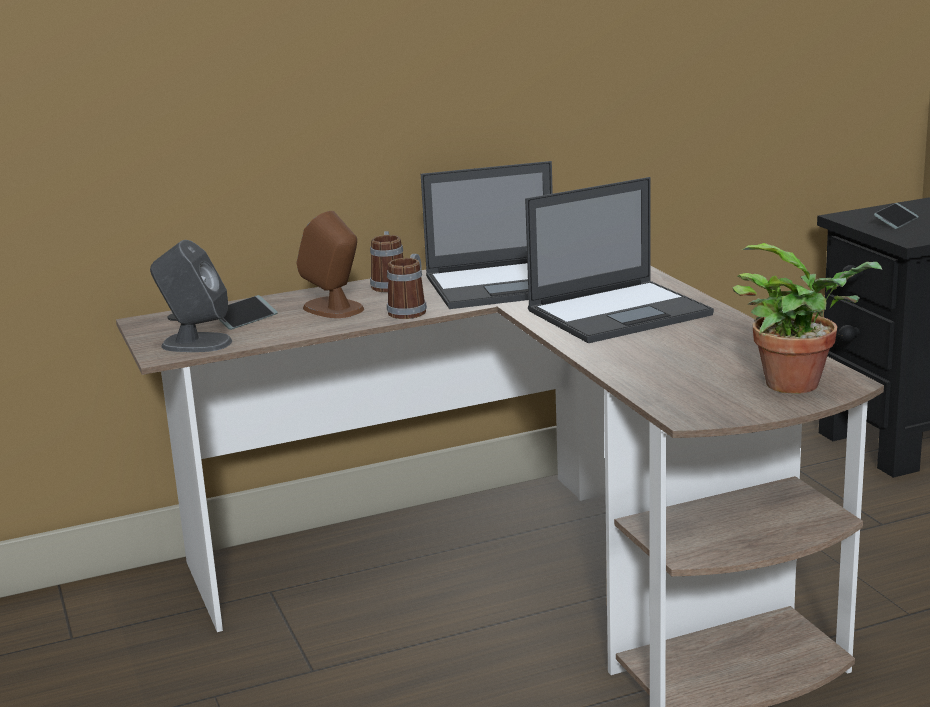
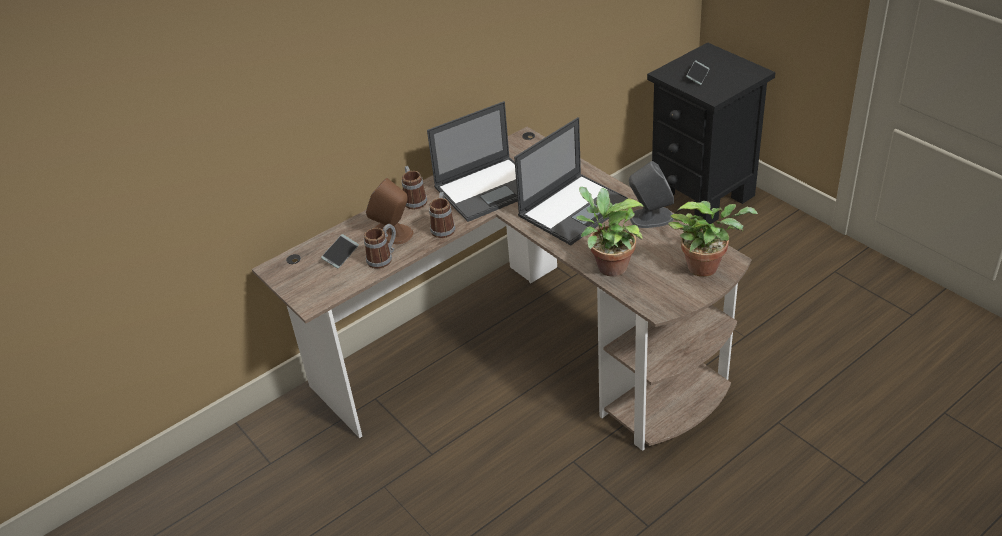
camera: 15 degrees left, 20 degrees up
grey speaker [150,240,232,352] -> grey speaker moved to [629,161,674,228]
none -> mug [364,224,396,269]
none -> potted plant [576,187,644,277]

